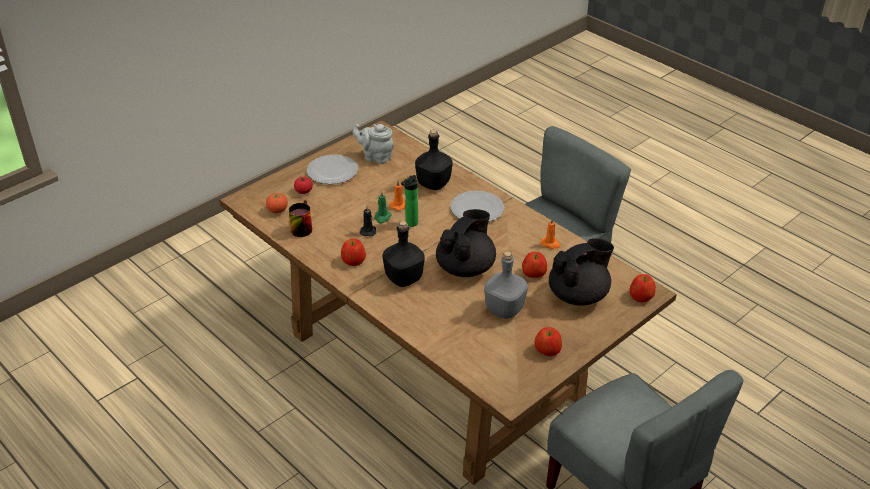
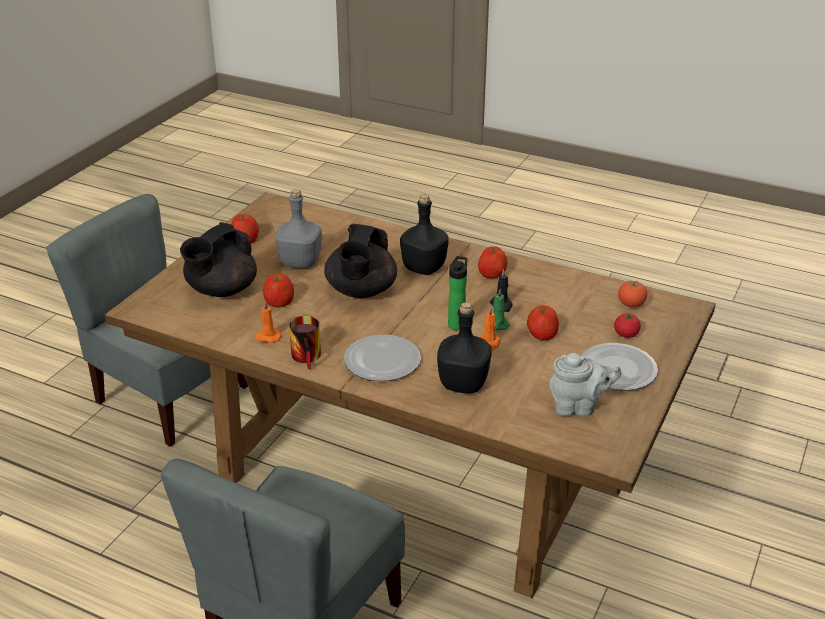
camera: 160 degrees right, 5 degrees down
mug [289,200,312,237] -> mug moved to [289,316,321,369]
apple [629,274,656,302] -> apple moved to [527,305,559,340]

